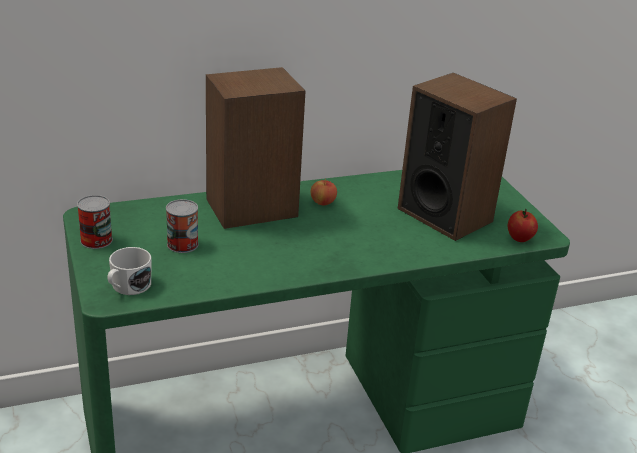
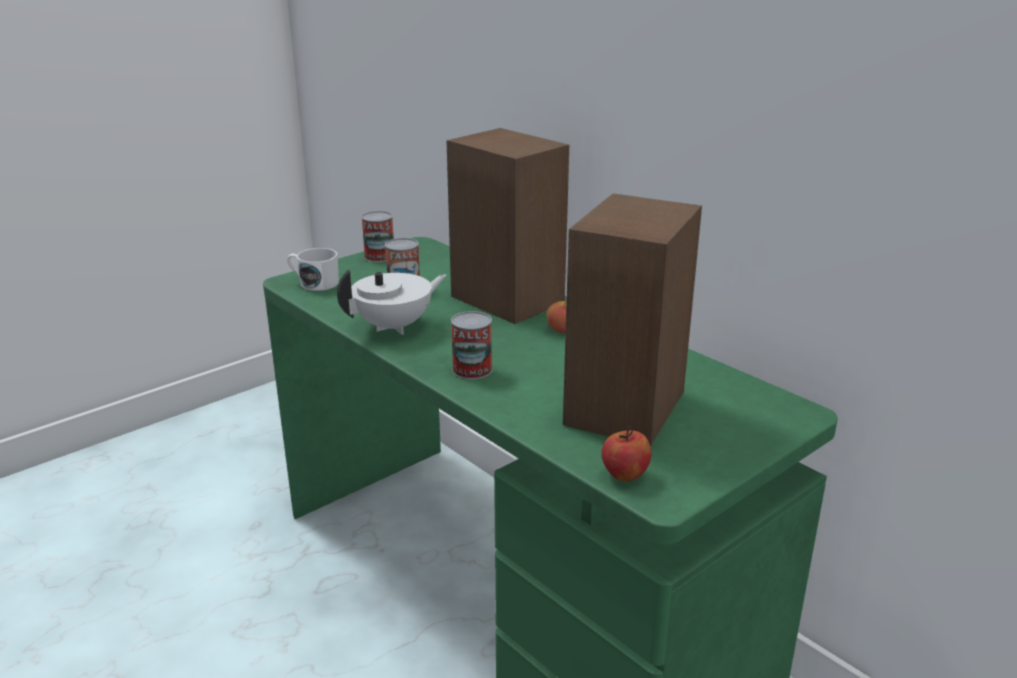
camera: 70 degrees right, 5 degrees down
none -> white teapot [337,270,446,335]
none -> can [451,311,492,379]

